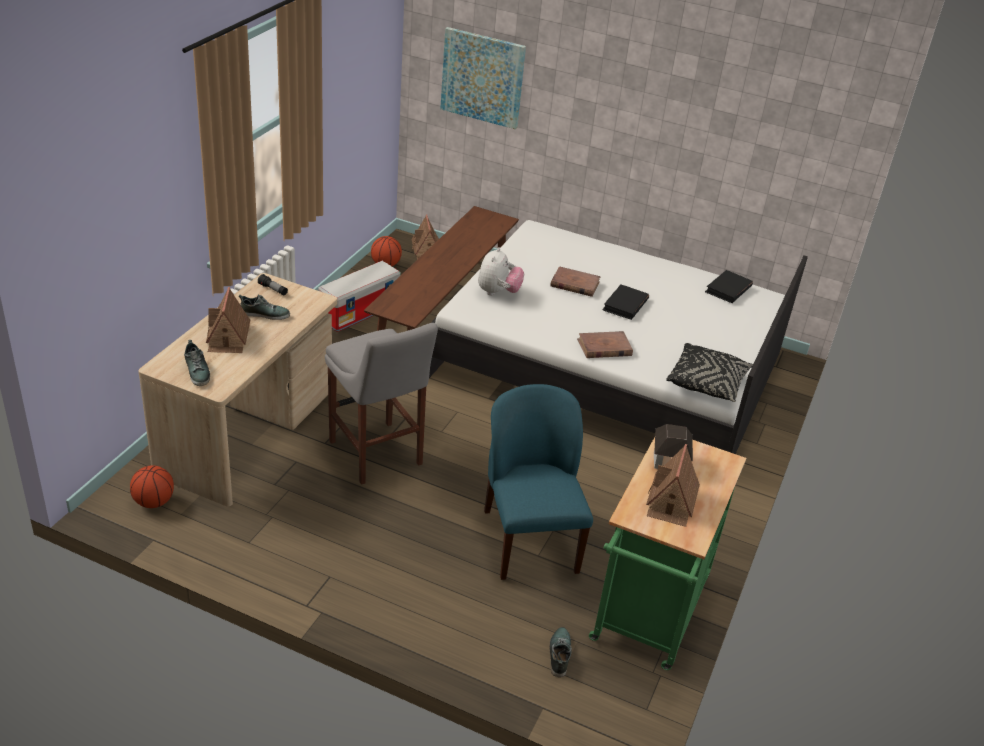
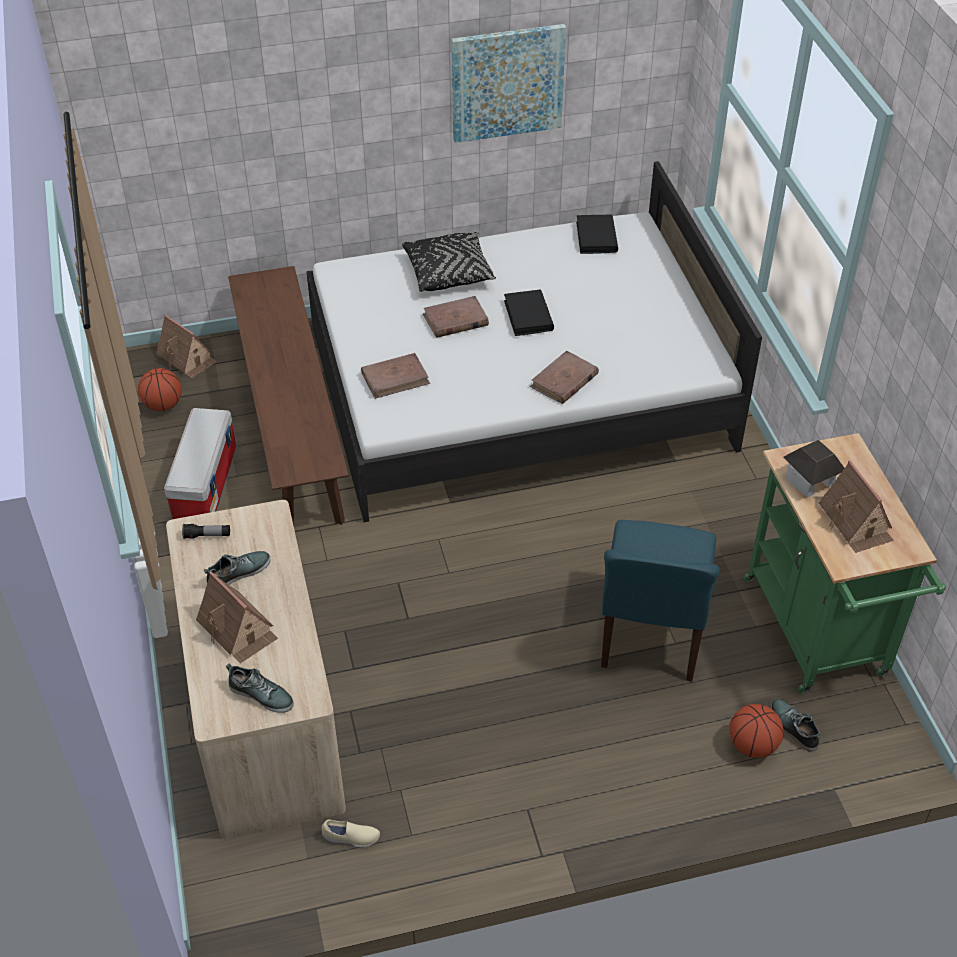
camera: 35 degrees left, 10 degrees up
basketball [130,465,174,508] -> basketball moved to [730,704,784,758]
grey stool [325,323,438,485] -> none
picture [440,27,526,129] -> picture moved to [452,24,566,143]
plush toy [478,247,524,295] -> brown book [361,353,430,399]
blue chair [484,384,593,580] -> blue chair turned 120 degrees counterclockwise [601,520,720,681]
black pillow [666,343,753,402] -> black pillow moved to [402,232,496,292]
none -> beige shoe [322,819,380,847]

